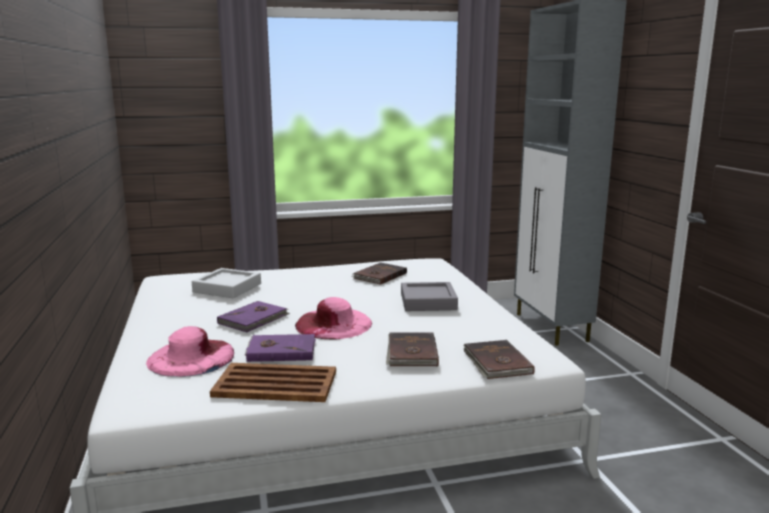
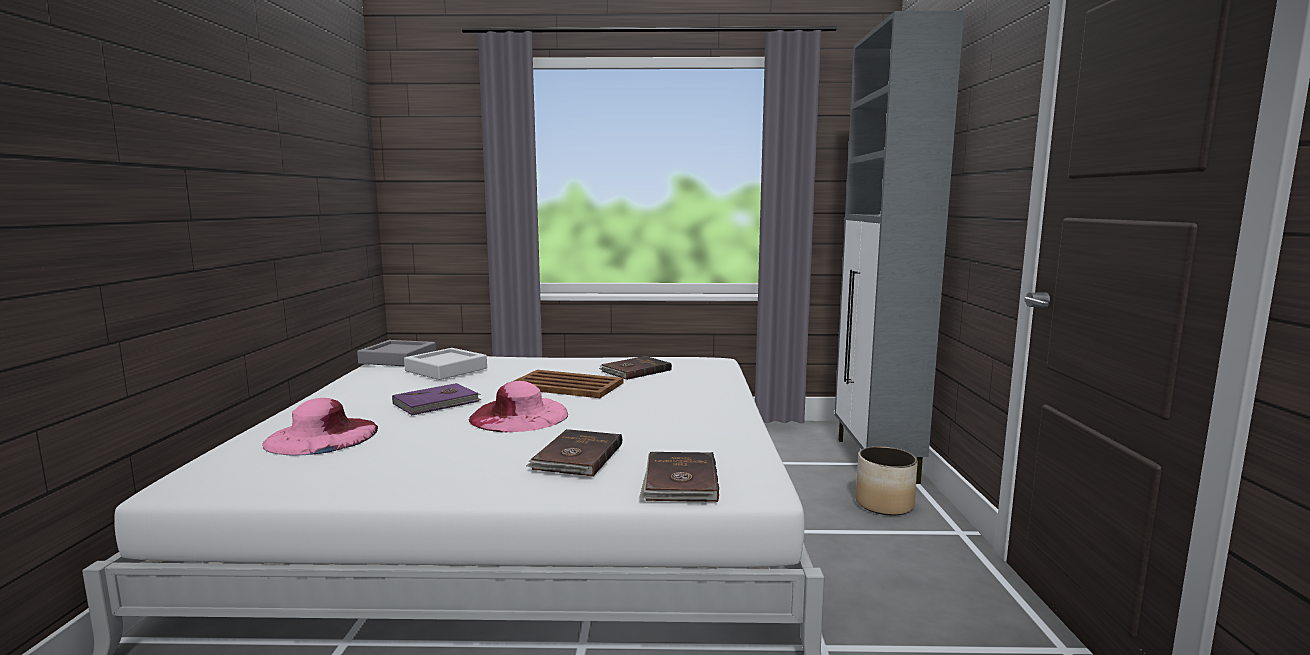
camera: 15 degrees right, 5 degrees down
brown tray [210,363,336,402] -> brown tray moved to [514,370,623,398]
purple book [244,334,316,362] -> none
grey tray [401,282,458,311] -> grey tray moved to [357,340,436,366]
none -> planter [855,446,918,516]

